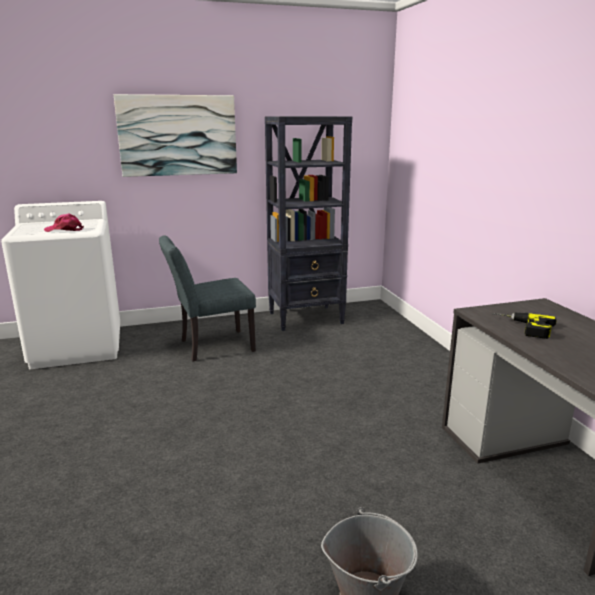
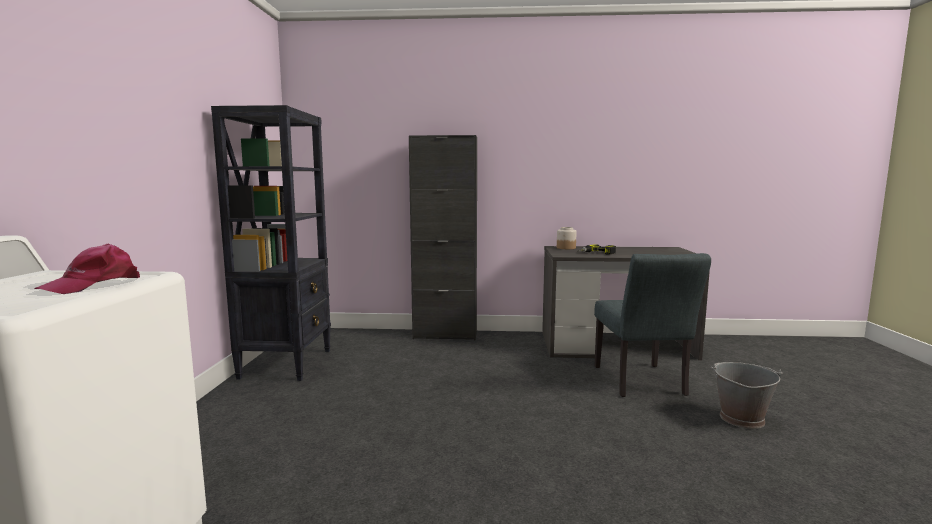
camera: 70 degrees left, 10 degrees down
picture [114,94,237,177] -> none
grey chair [159,235,256,361] -> grey chair moved to [594,253,711,397]
none -> black cabinet [409,135,477,340]
none -> jar [557,227,577,249]

